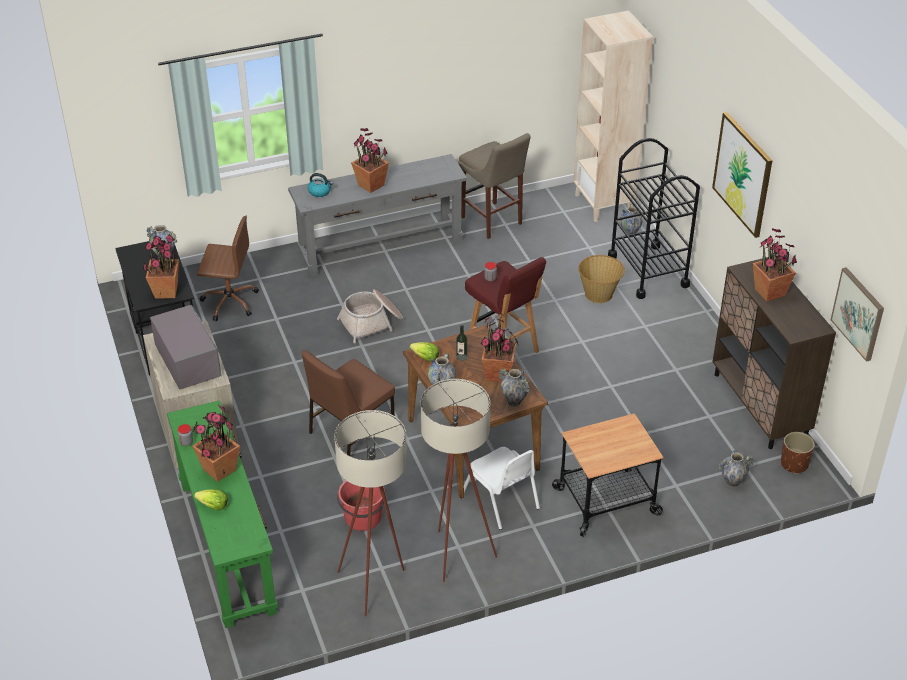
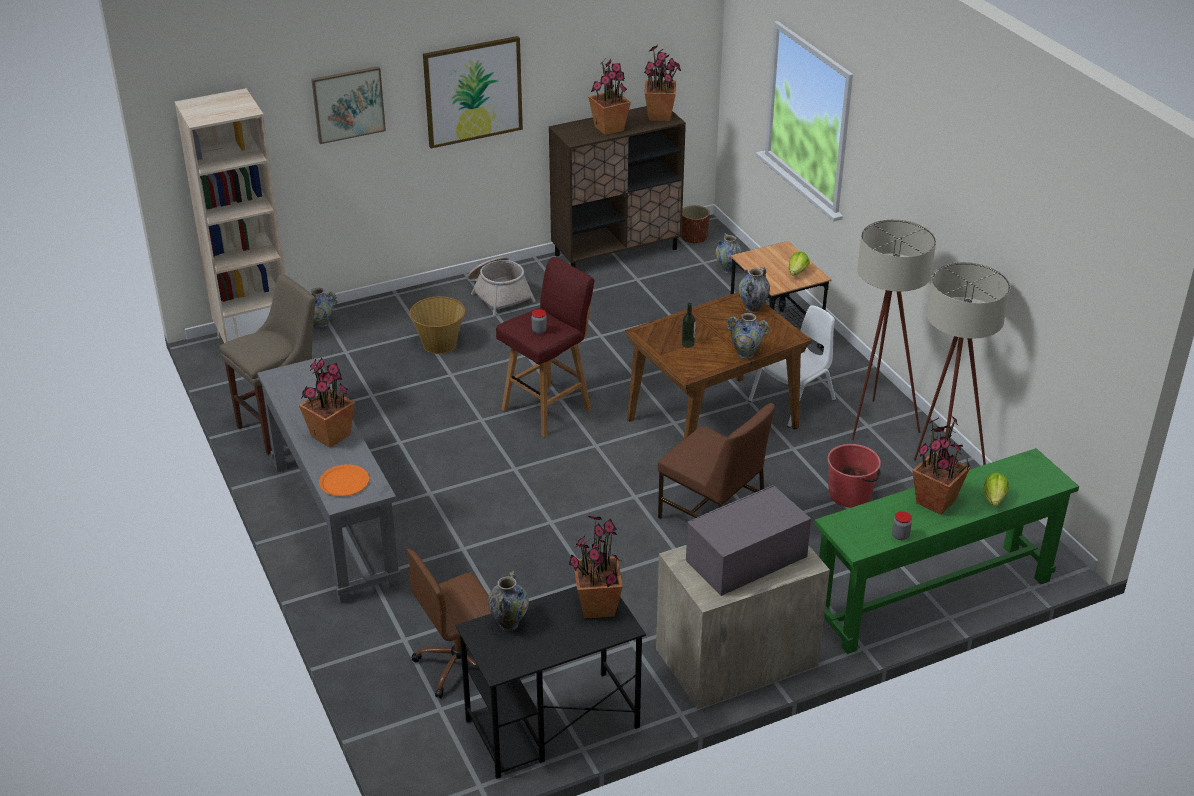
camera: 95 degrees left, 5 degrees down
brown office chair [197,216,259,322] -> brown office chair turned 120 degrees counterclockwise [406,549,491,698]
kettle [308,173,333,197] -> orange plate [319,464,369,496]
basket [337,289,403,343] -> basket moved to [467,256,535,315]
lettuce [410,342,439,362] -> lettuce moved to [788,251,810,275]
potted plant [480,311,518,382] -> potted plant moved to [644,45,681,121]
black cart [608,138,700,299] -> none
picture [831,267,884,362] -> picture moved to [311,66,386,144]

